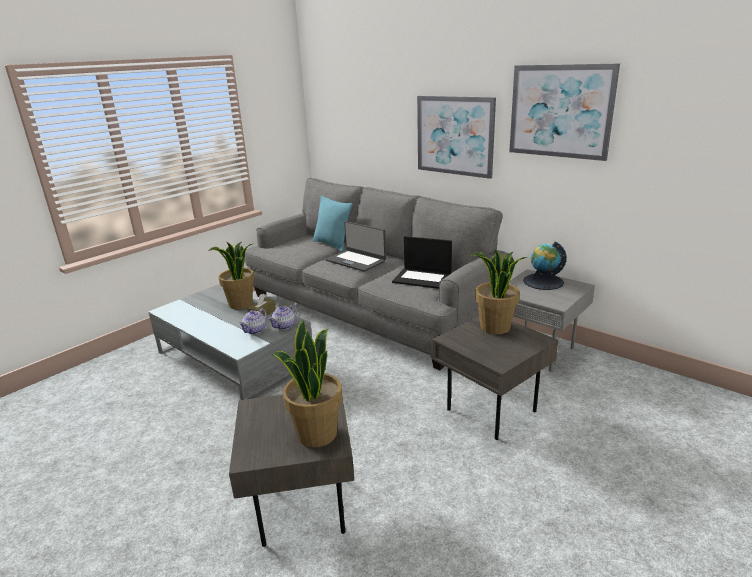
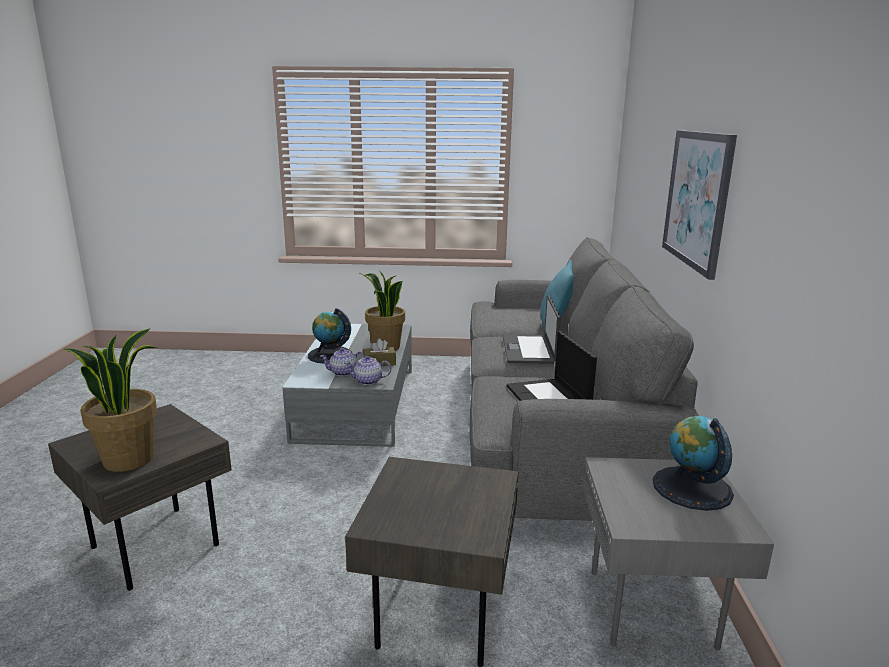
camera: 50 degrees right, 5 degrees down
potted plant [470,249,527,334] -> none
picture [509,64,620,161] -> none
none -> globe [308,308,352,364]

